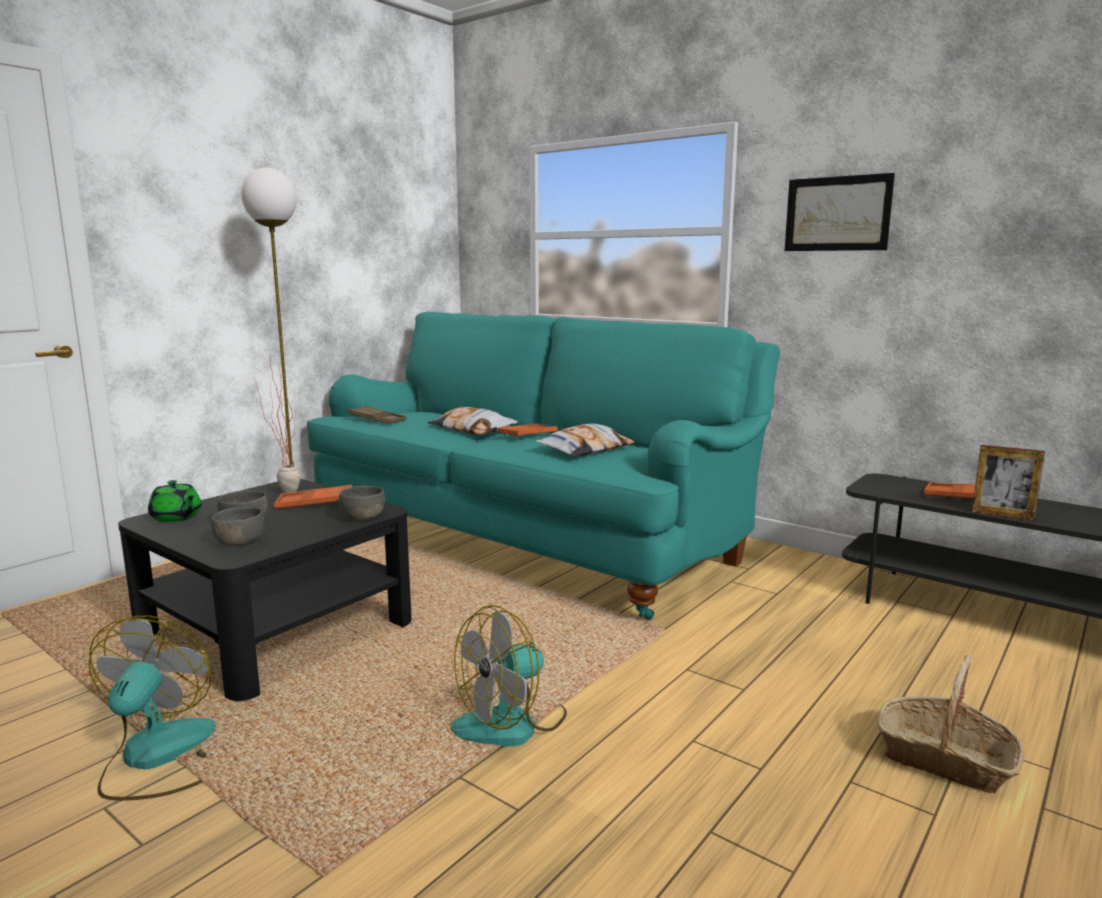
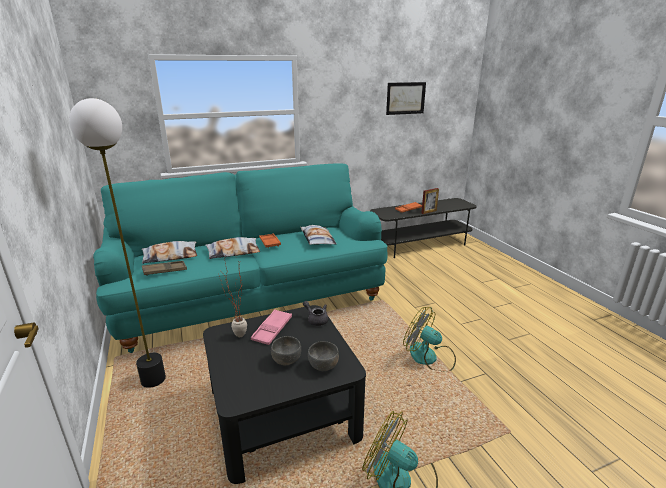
camera: 60 degrees left, 10 degrees up
green teapot [148,480,202,522] -> none
orange tray [274,485,352,509] -> pink tray [251,309,292,345]
grey bowl [339,486,385,521] -> grey teapot [303,301,328,326]
fan [451,605,567,747] -> fan turned 135 degrees clockwise [403,307,456,371]
picture [785,173,895,251] -> picture moved to [386,82,426,115]
basket [877,655,1024,793] -> none
none -> pillow [142,241,197,264]

